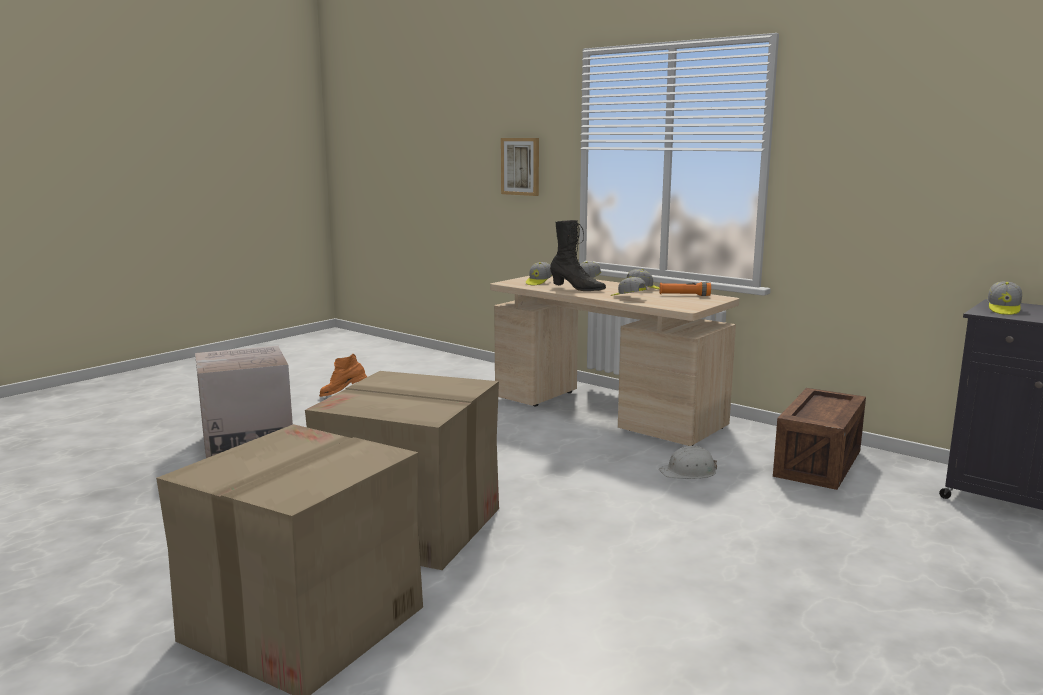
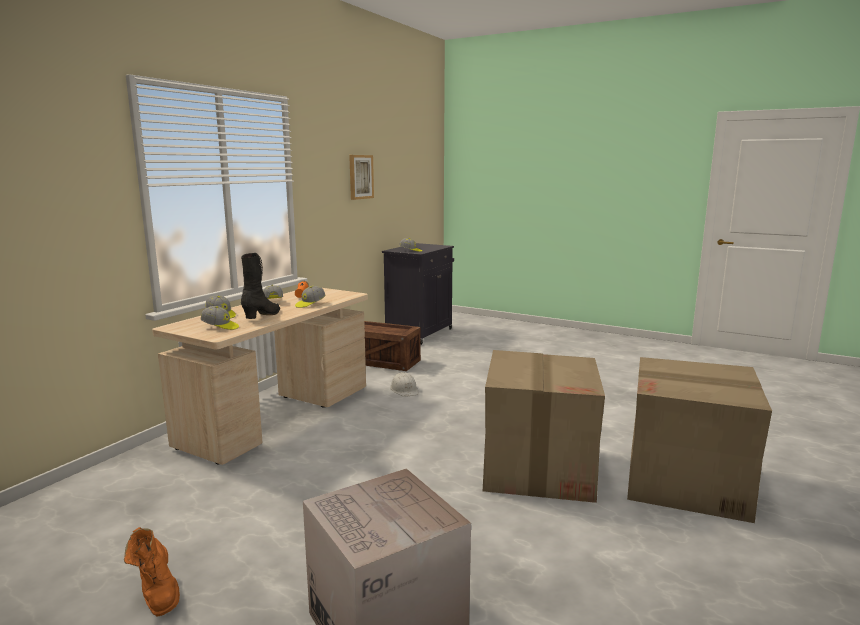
camera: 100 degrees left, 0 degrees up
picture [501,138,539,196] -> picture moved to [349,155,374,200]

